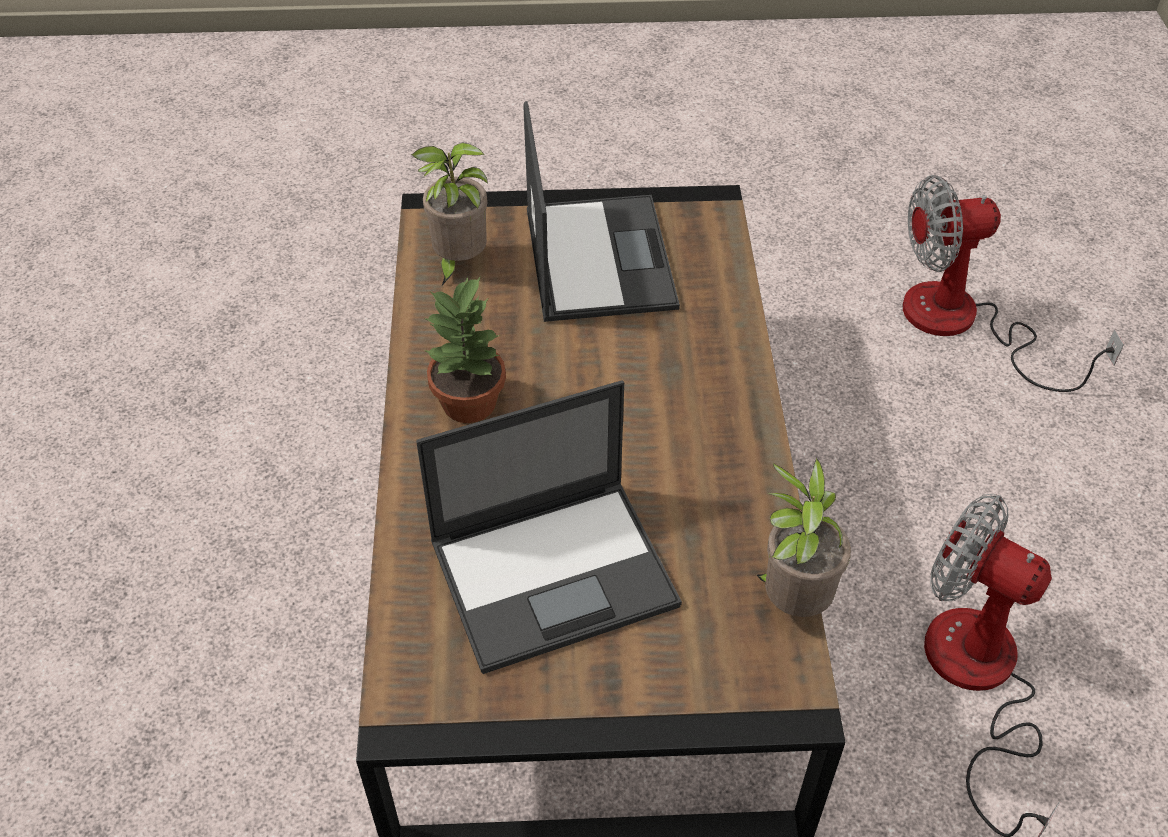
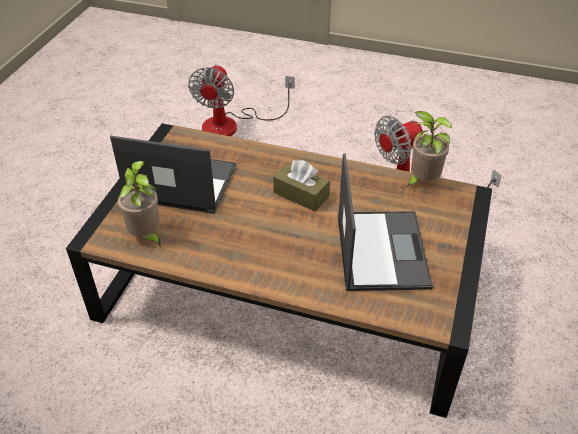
camera: 70 degrees left, 5 degrees down
potted plant [424,277,506,423] -> none
none -> brown tissue box [273,160,330,211]

